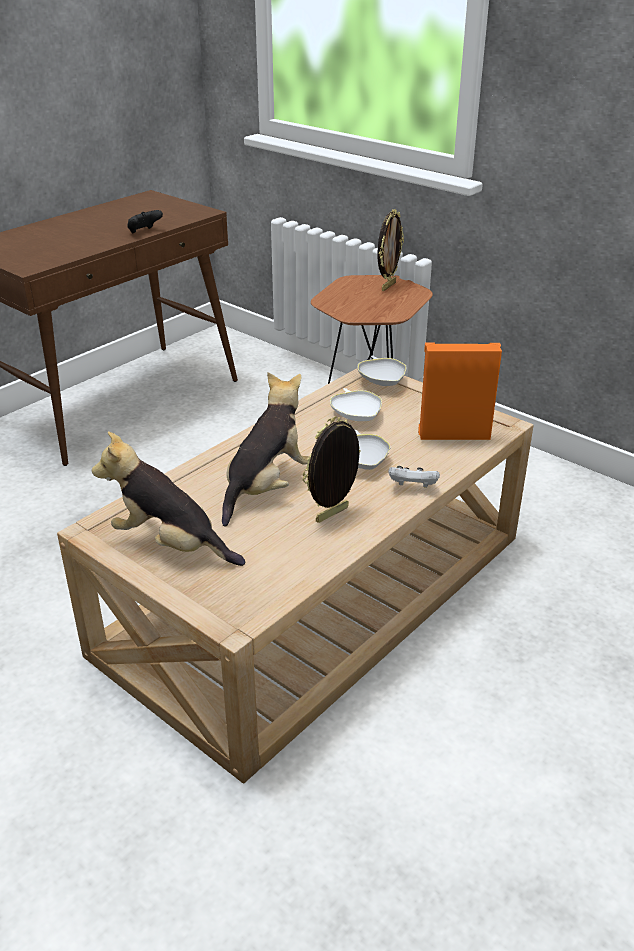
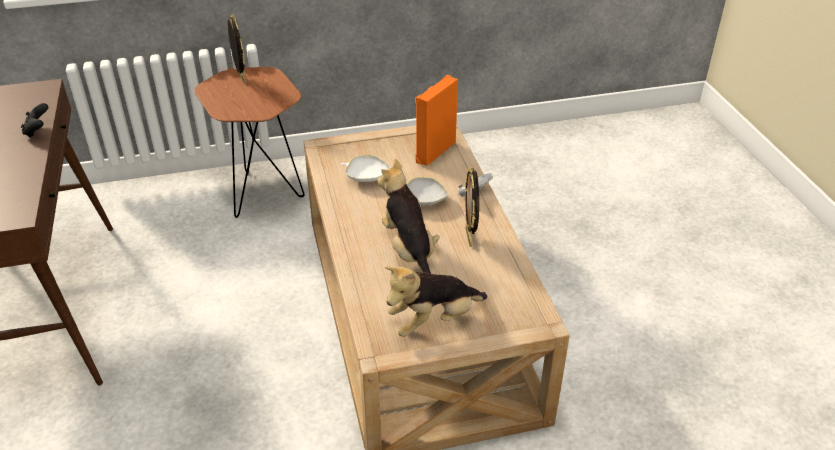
camera: 55 degrees left, 5 degrees up
white bowl [357,355,406,386] -> none

